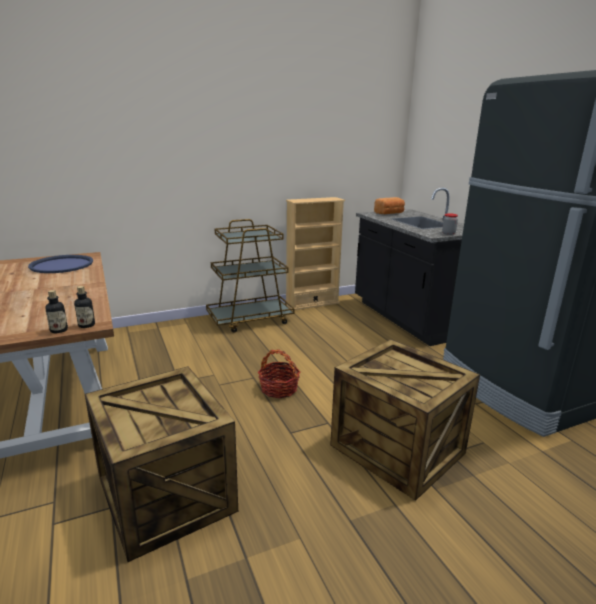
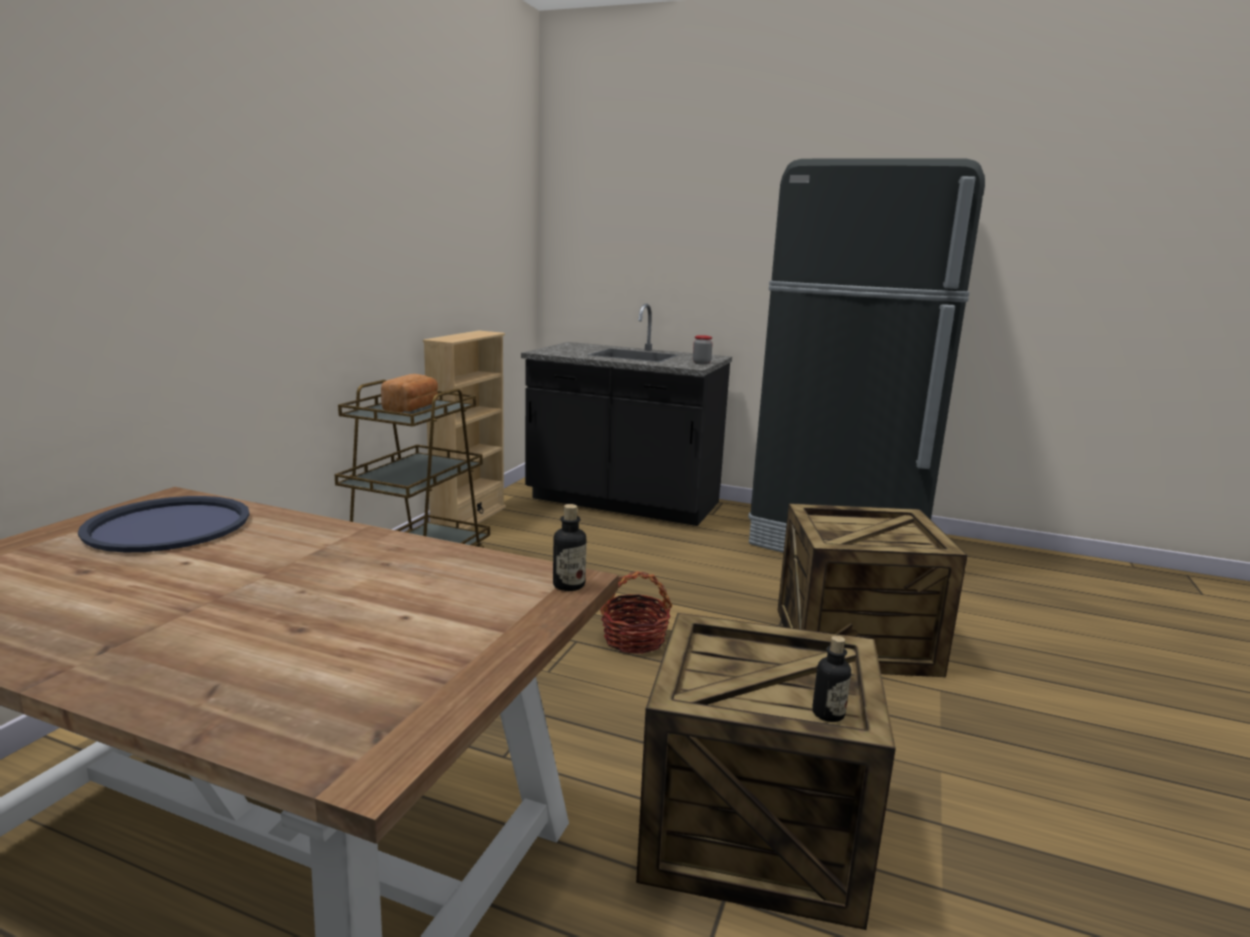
camera: 45 degrees left, 5 degrees down
bottle [45,290,68,333] -> bottle moved to [812,636,851,722]
bread [374,197,405,214] -> bread moved to [381,374,438,412]

